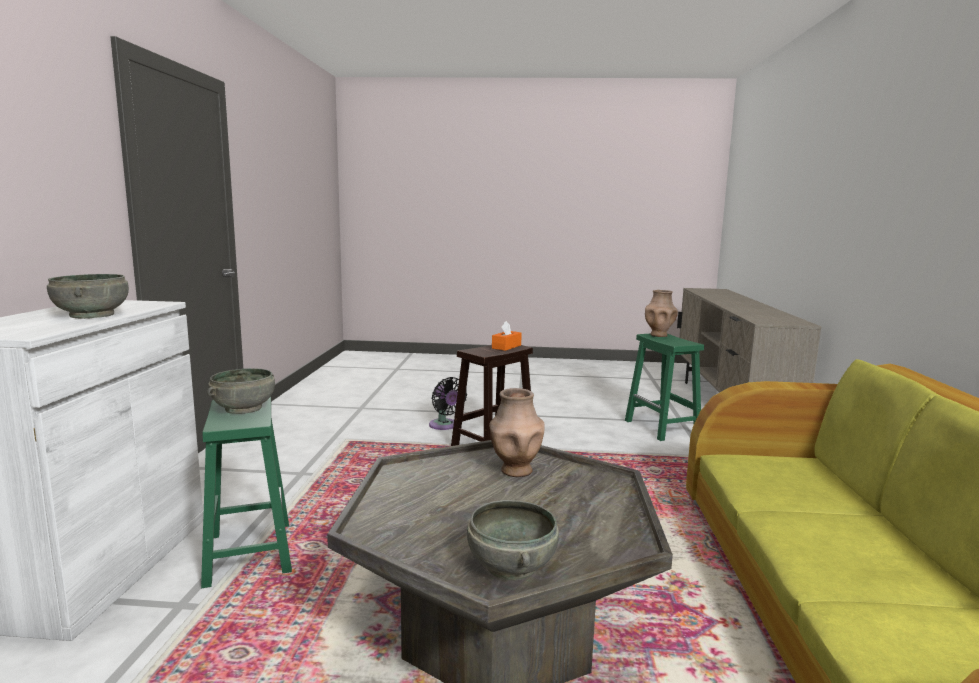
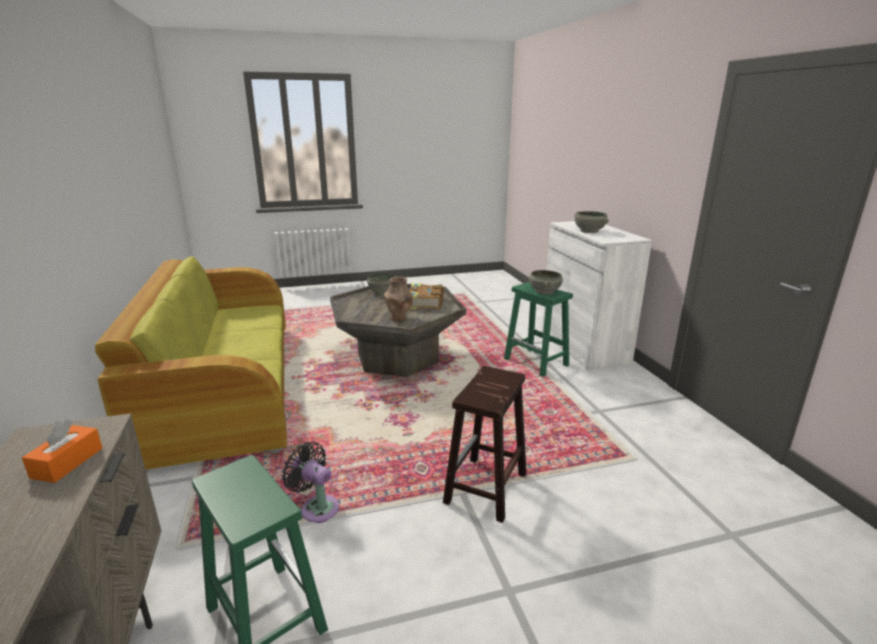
camera: 160 degrees right, 10 degrees up
black fan [429,377,467,430] -> black fan moved to [282,442,339,523]
orange tissue box [492,321,522,351] -> orange tissue box moved to [22,419,103,483]
brown vase [645,290,678,337] -> none
none -> book [410,283,444,309]

